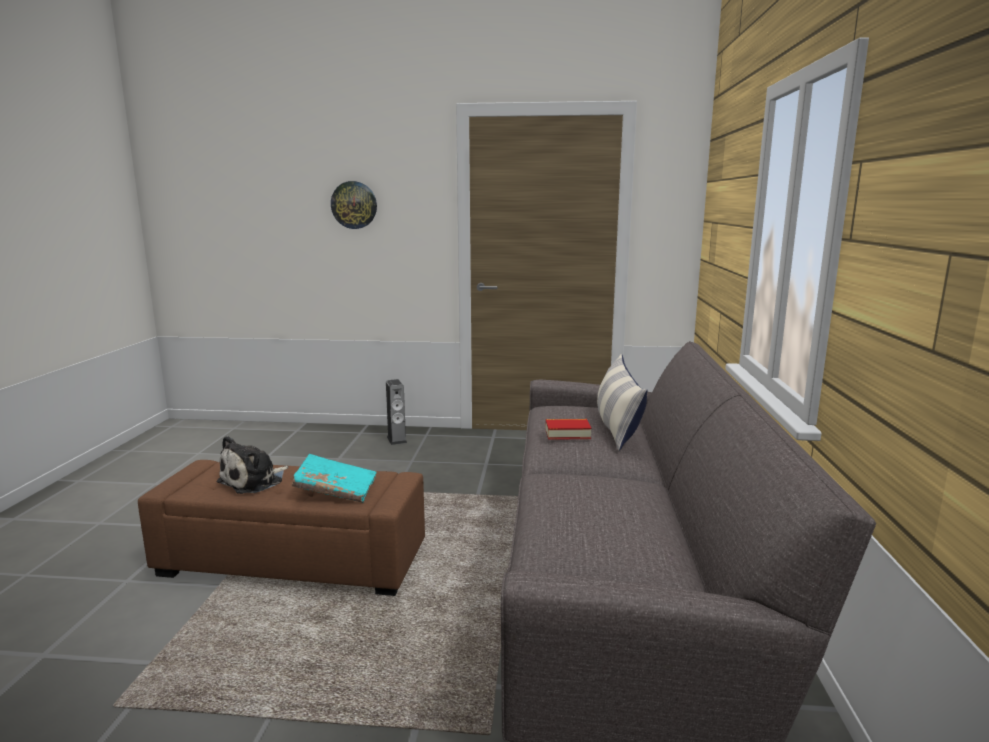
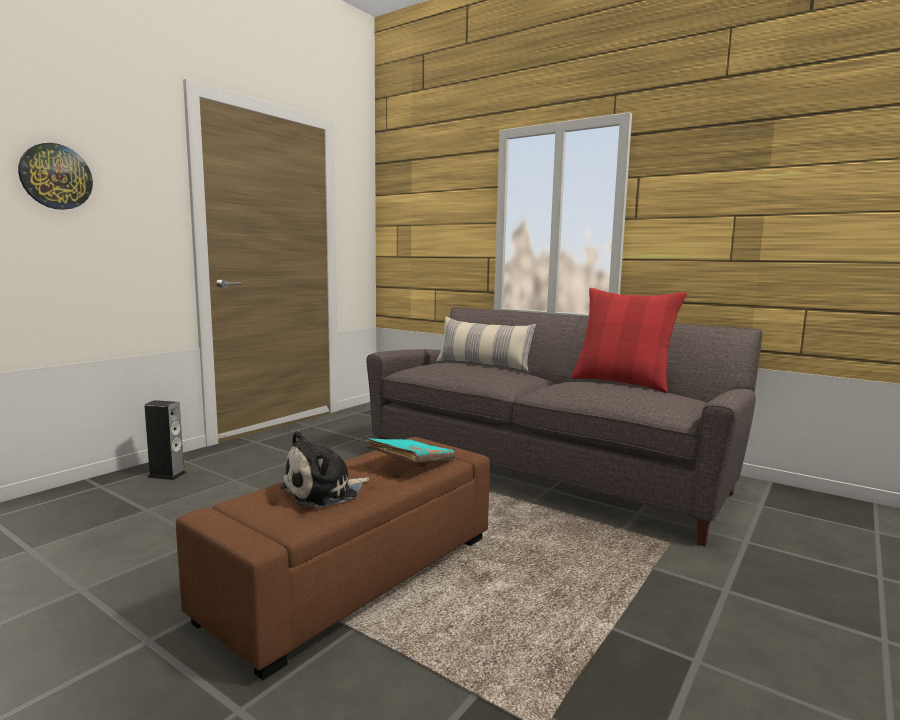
camera: 60 degrees left, 5 degrees down
plush toy [217,436,289,494] -> plush toy turned 75 degrees clockwise [280,430,370,508]
book [545,419,592,440] -> none
none -> red pillow [571,288,687,393]

